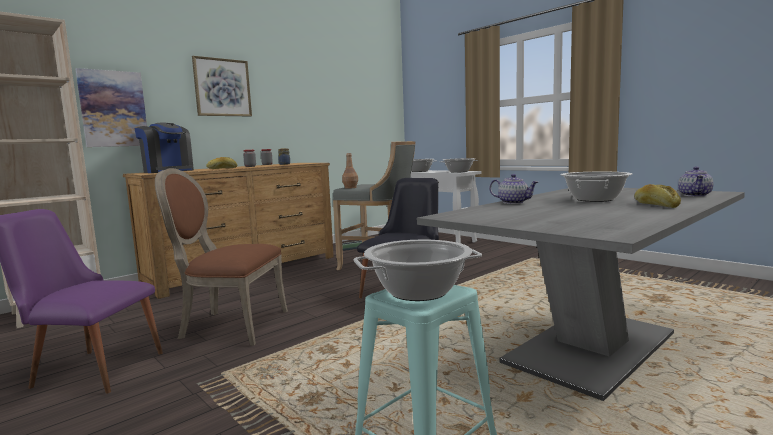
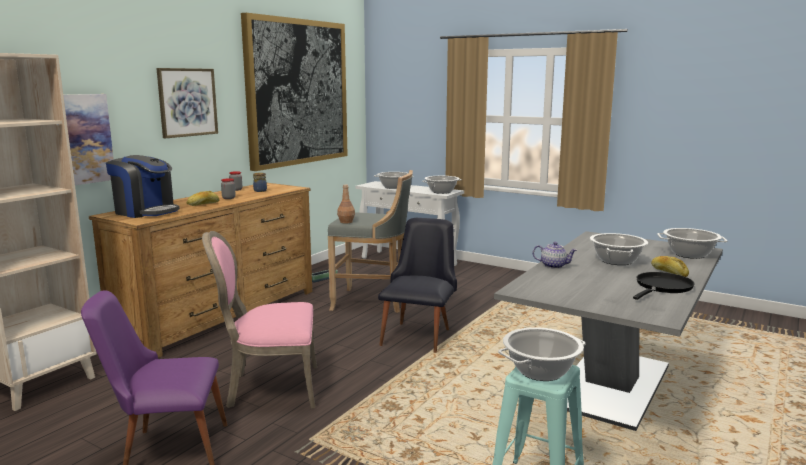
camera: 15 degrees left, 5 degrees up
brown chair [155,168,288,346] -> pink chair [202,231,317,409]
teapot [678,167,714,196] -> cooking pot [657,228,728,259]
none -> picture [241,13,348,171]
none -> black frying pan [633,272,695,300]

